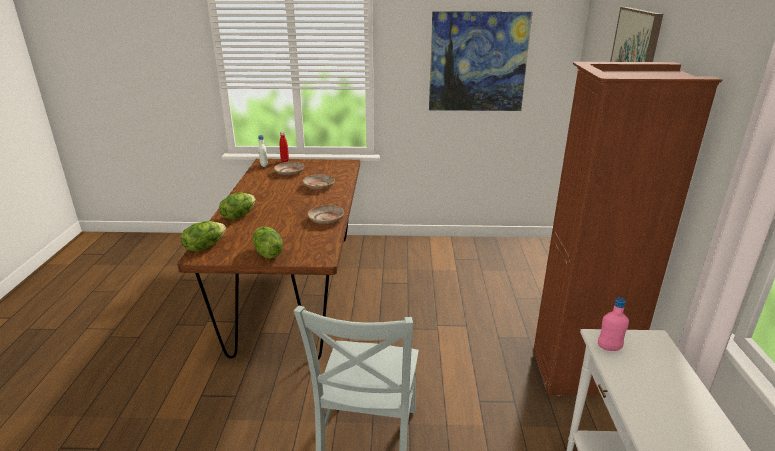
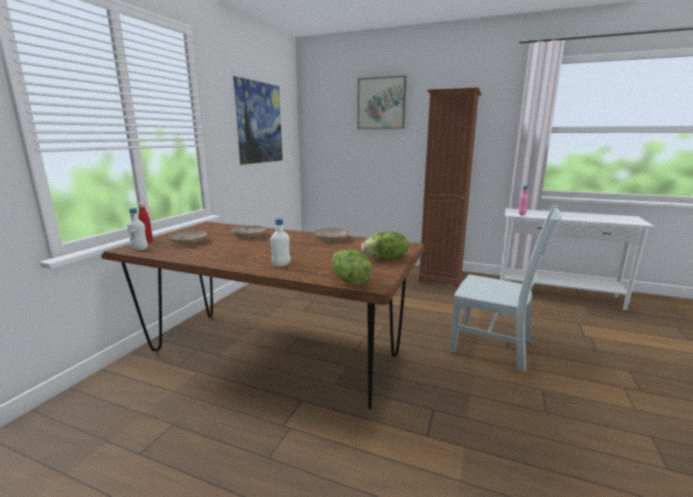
camera: 70 degrees left, 10 degrees down
lettuce [219,193,255,219] -> white bottle [270,219,290,267]

